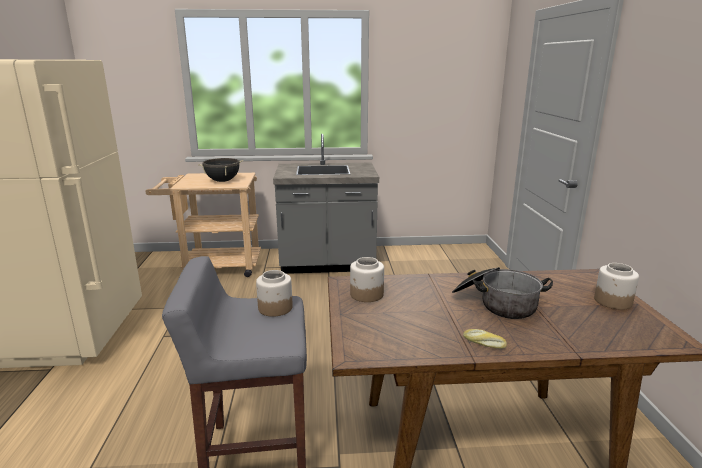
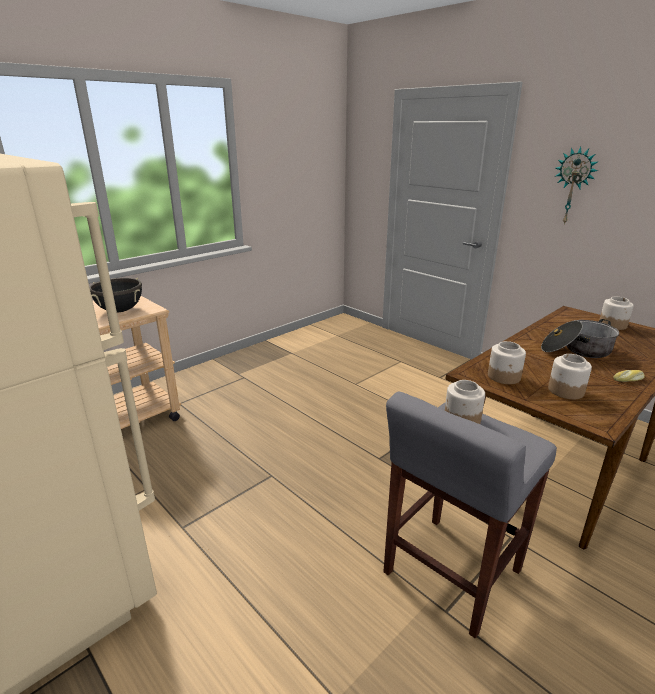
camera: 40 degrees left, 5 degrees up
grey counter [273,134,379,274] -> none
none -> jar [548,354,592,399]
none -> wall clock [556,147,598,225]

